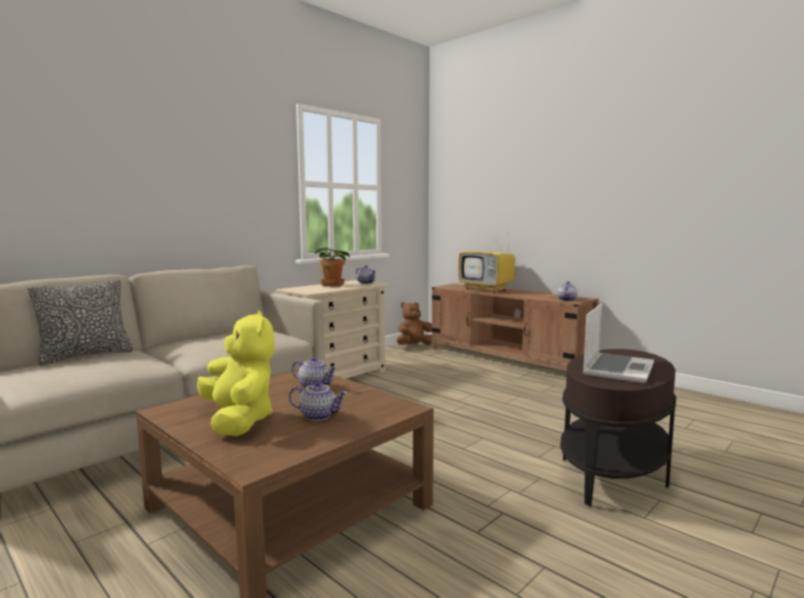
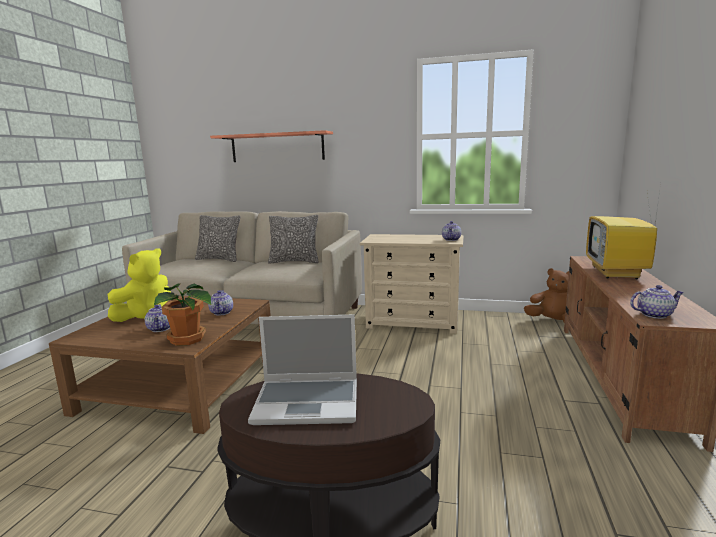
camera: 60 degrees right, 5 degrees up
potted plant [315,248,350,287] -> potted plant moved to [154,283,211,346]
none -> shelf [210,130,333,162]
none -> pillow [268,215,319,264]

